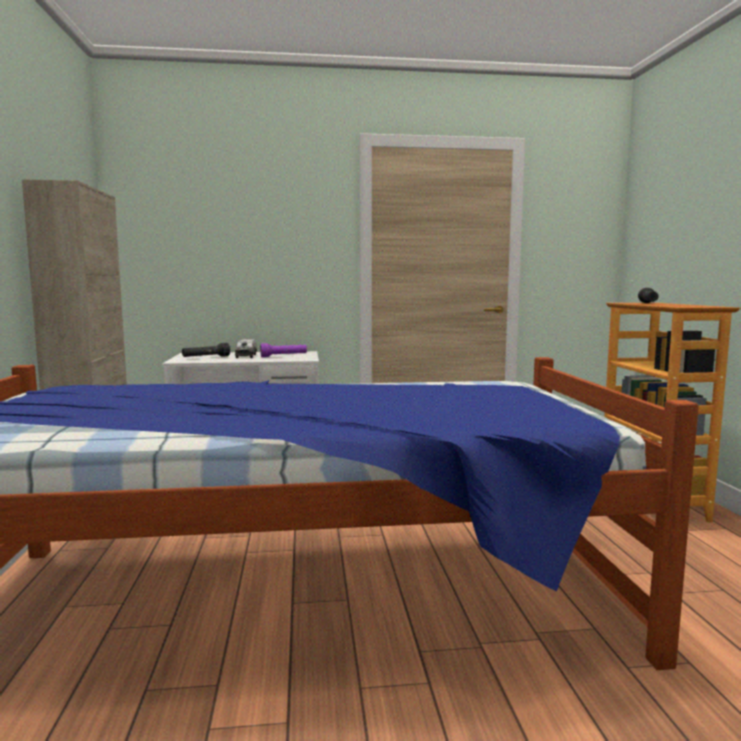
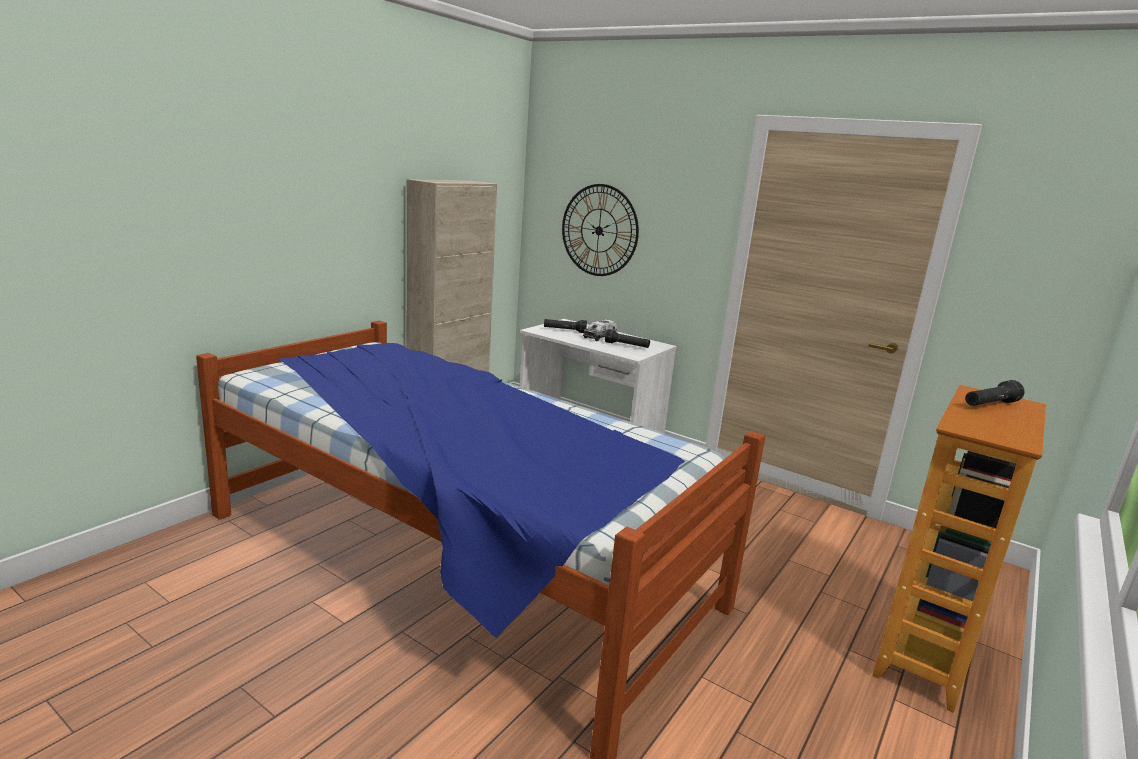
camera: 40 degrees right, 10 degrees up
purple flashlight [260,343,307,357] -> black flashlight [605,329,650,348]
none -> wall clock [562,184,639,276]

